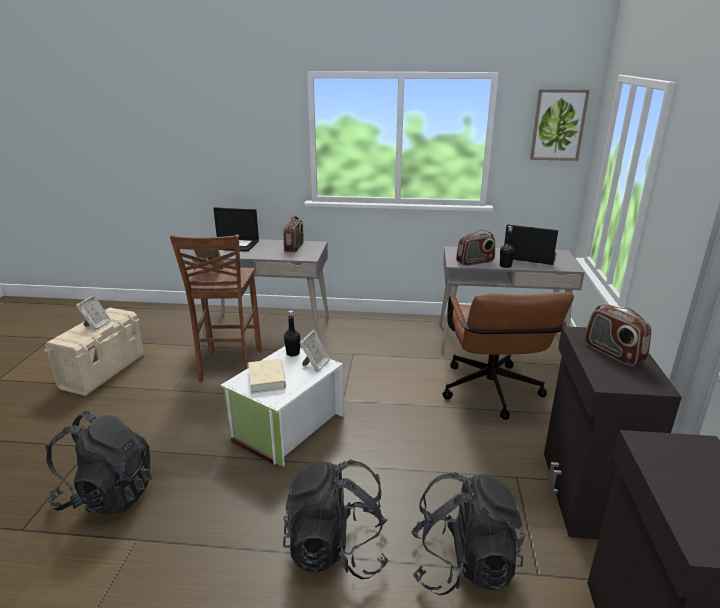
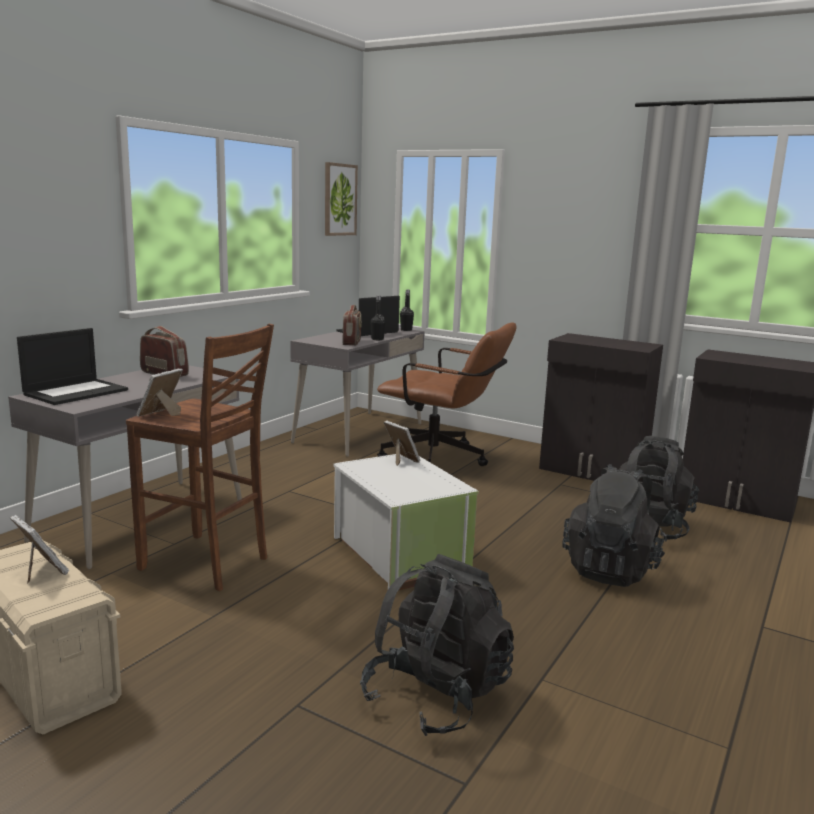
camera: 65 degrees left, 10 degrees down
beige book [248,359,286,394] -> none
black bottle [284,310,300,357] -> black bottle moved to [400,290,414,331]
radio [584,304,652,366] -> none

